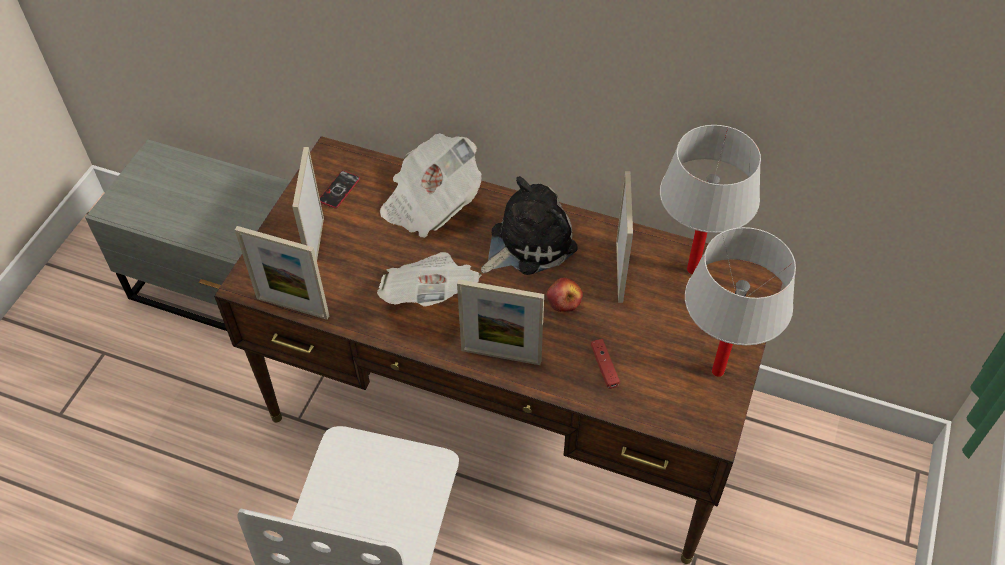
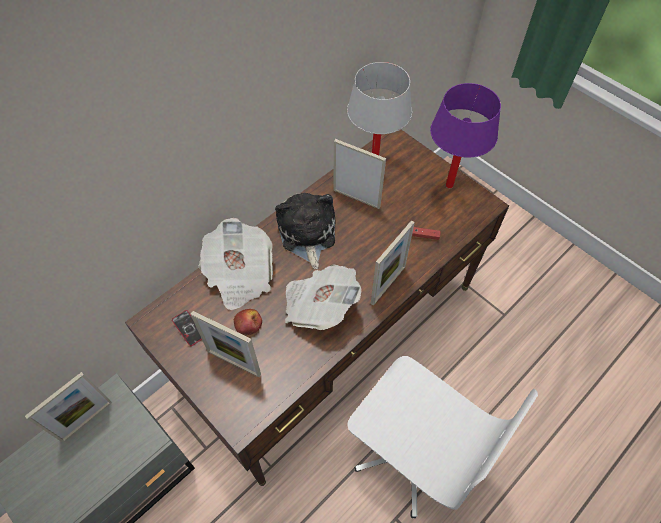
camera: 65 degrees left, 5 degrees up
picture frame [235,226,329,320] -> picture frame moved to [25,372,112,443]
apple [546,277,583,312] -> apple moved to [234,309,262,335]
white table lamp [685,227,796,377] -> purple table lamp [430,83,501,188]

